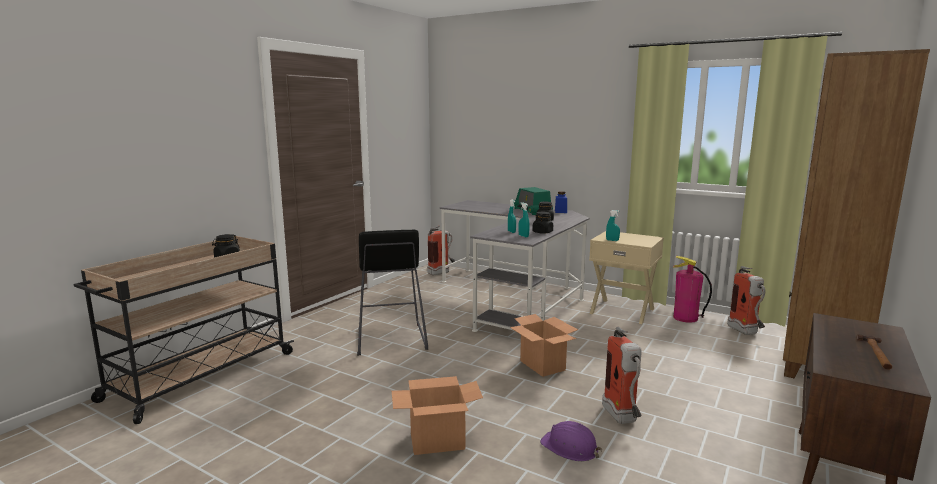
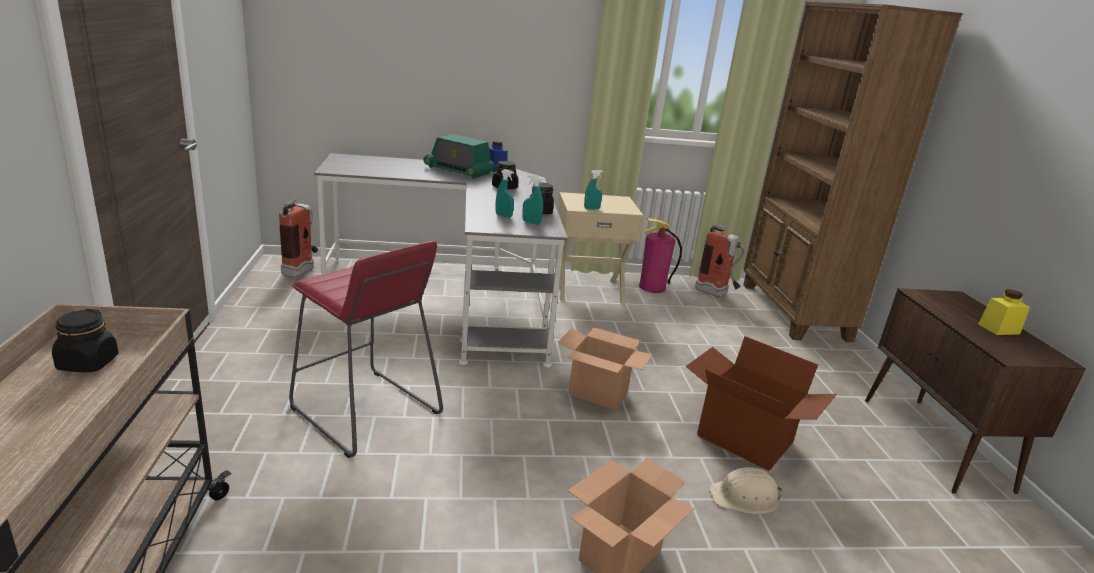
camera: 40 degrees left, 10 degrees up
black stool [357,229,428,356] -> red stool [289,241,443,458]
purple hard hat [540,421,602,462] -> beige hard hat [709,467,782,514]
fire extinguisher [602,327,642,424] -> cardboard box [686,336,837,471]
hammer [857,334,892,370] -> yellow jar [979,289,1030,335]

